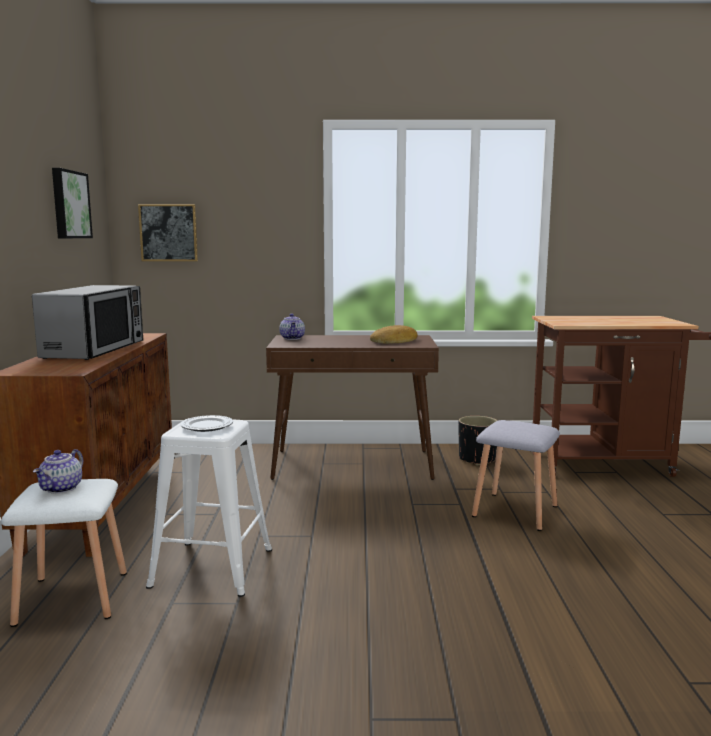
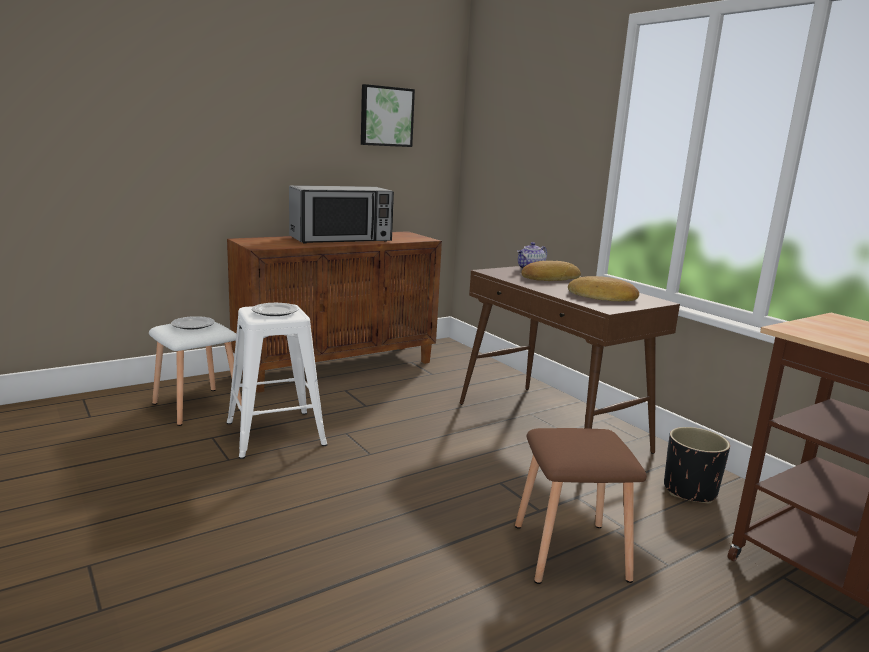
camera: 55 degrees right, 5 degrees up
teapot [33,449,83,494] -> plate [171,316,215,330]
picture [138,204,198,261] -> none
grey stool [472,420,560,531] -> brown stool [515,428,647,584]
none -> bread [521,261,581,281]

